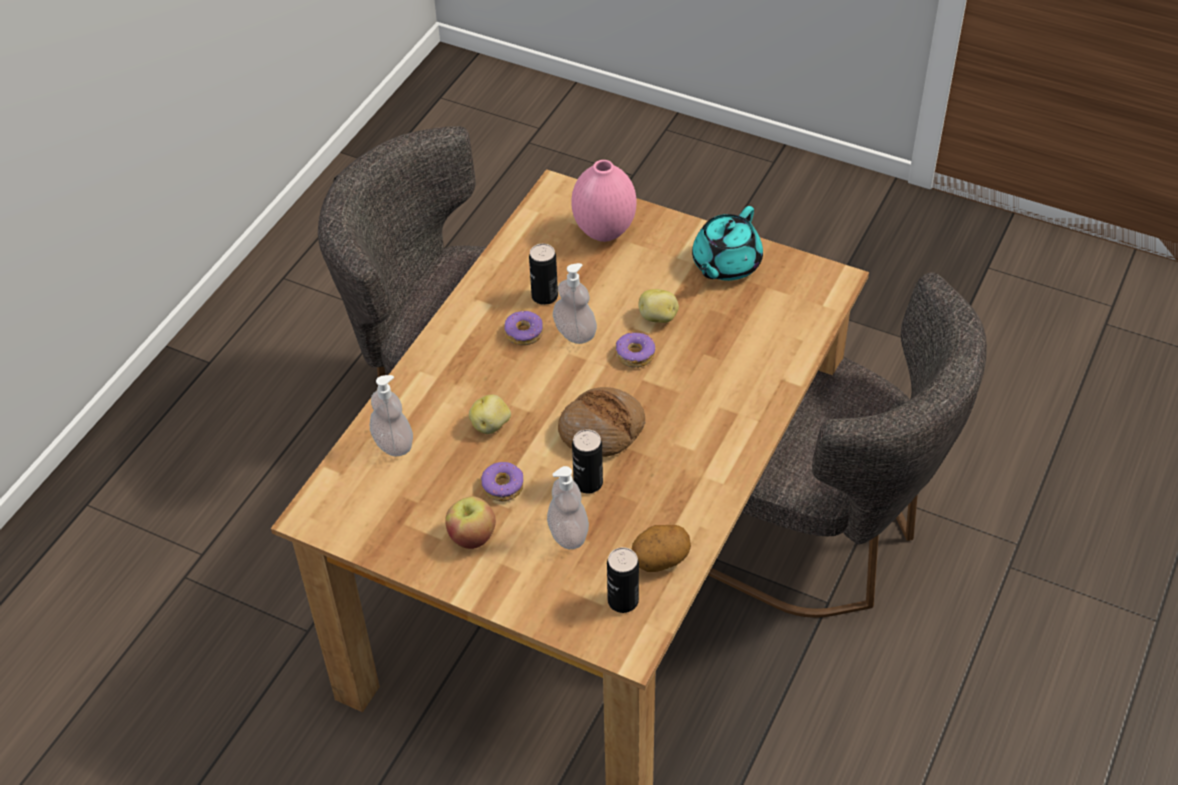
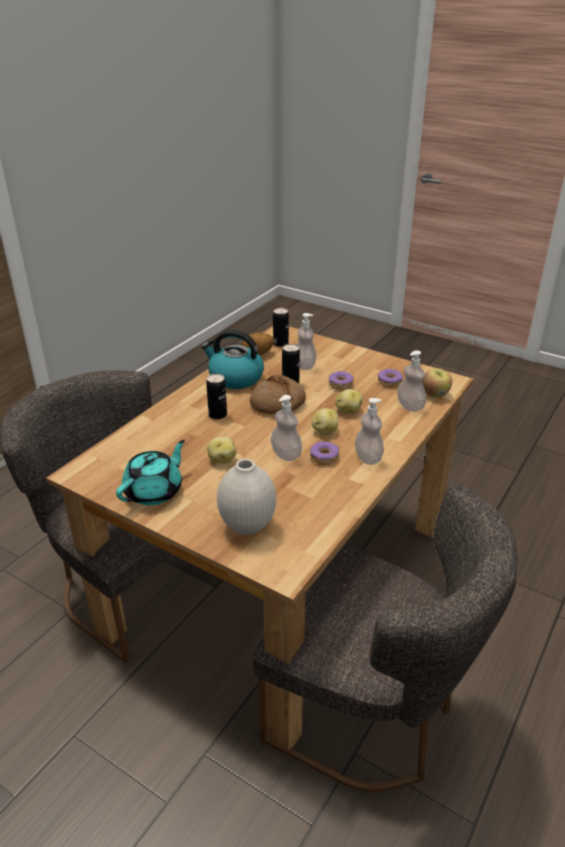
camera: 175 degrees left, 15 degrees down
apple [445,496,496,549] -> apple moved to [422,368,452,398]
can [529,244,558,305] -> can moved to [206,374,227,419]
pink vase [571,160,637,242] -> white vase [217,459,276,535]
donut [616,333,655,368] -> donut moved to [378,369,403,387]
none -> kettle [201,329,264,389]
none -> potato [312,408,338,434]
none -> soap dispenser [355,398,384,465]

